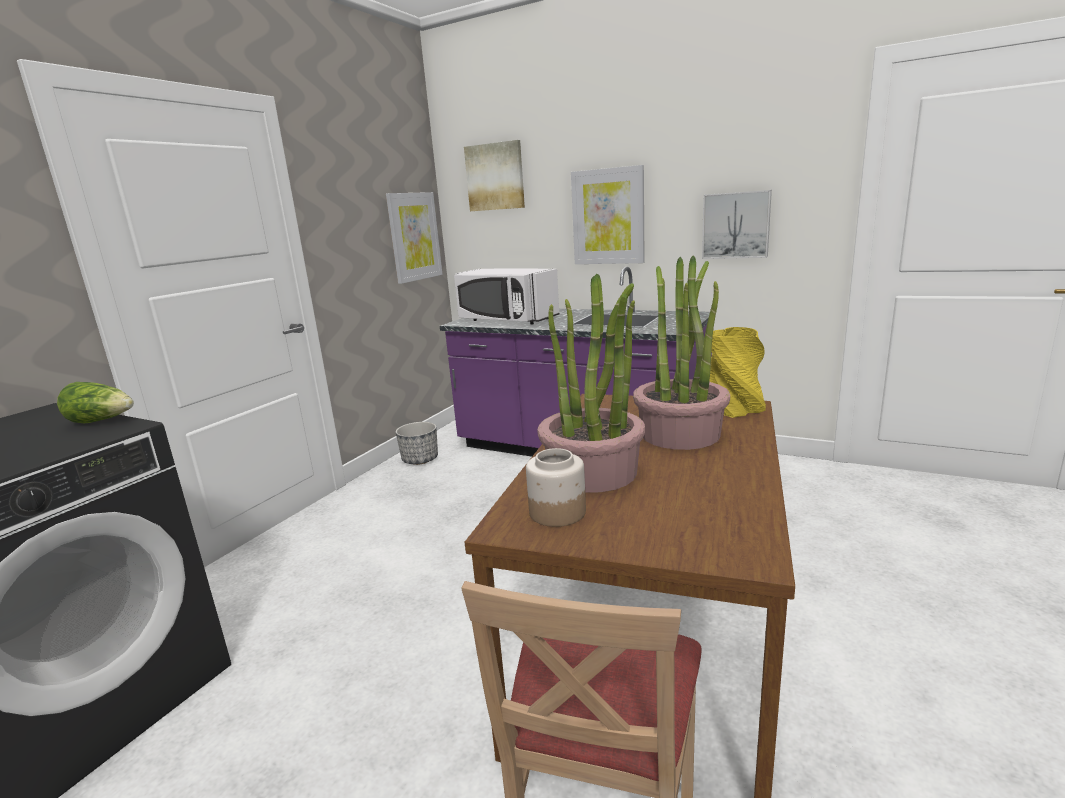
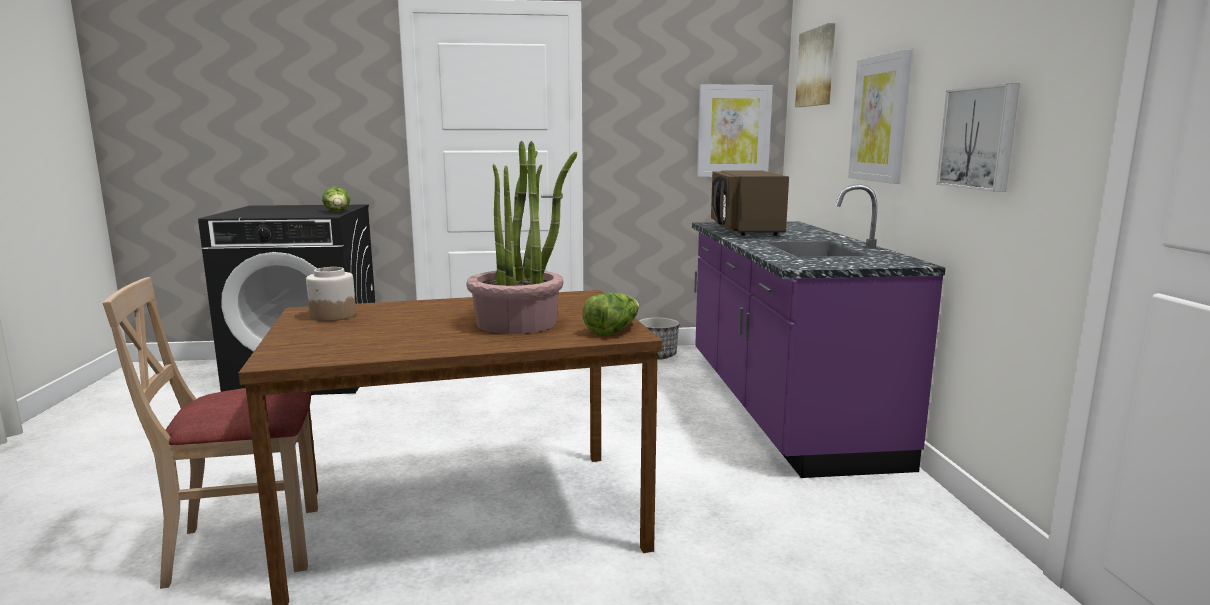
camera: 55 degrees right, 5 degrees down
white microwave [454,269,559,325] -> brown microwave [711,171,789,236]
potted plant [537,274,645,493] -> none
yellow vase [709,327,766,418] -> lettuce [583,293,639,336]

